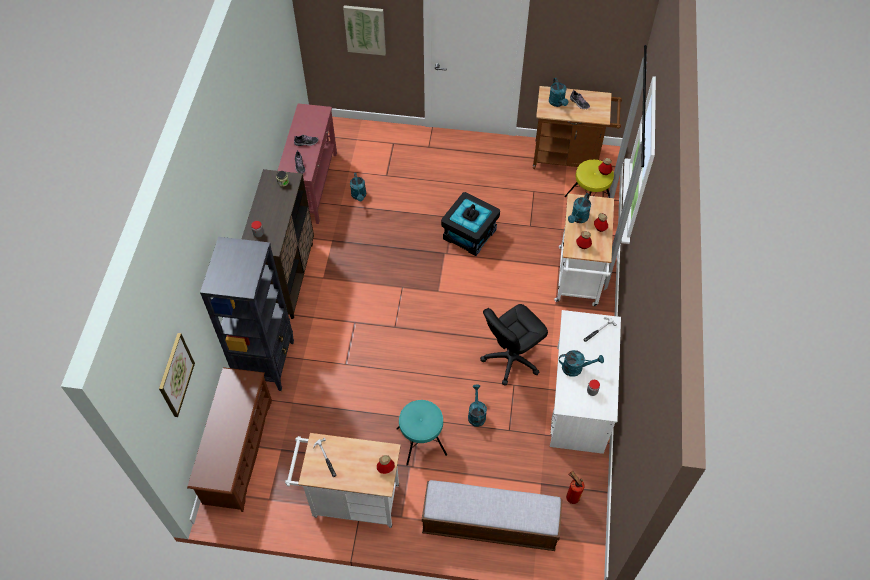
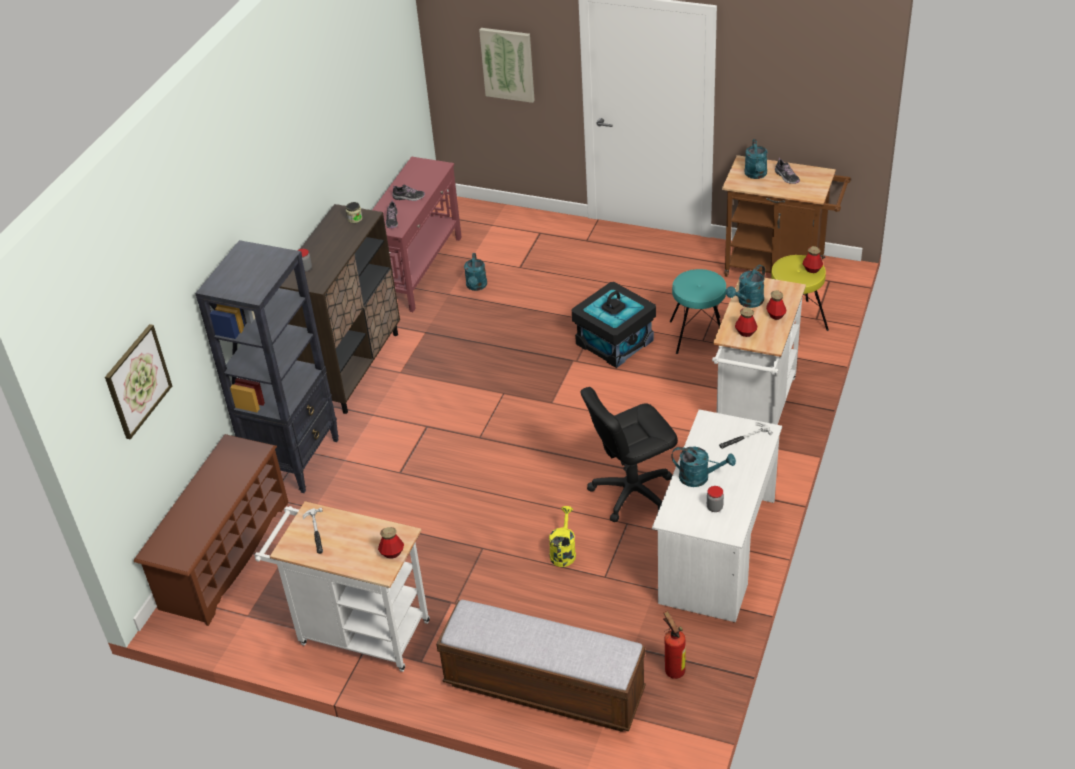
camera: 15 degrees right, 15 degrees down
turquoise stool [397,400,447,466] -> turquoise stool moved to [670,269,726,354]
turquoise watering can [468,385,487,427] -> yellow watering can [549,506,576,567]

